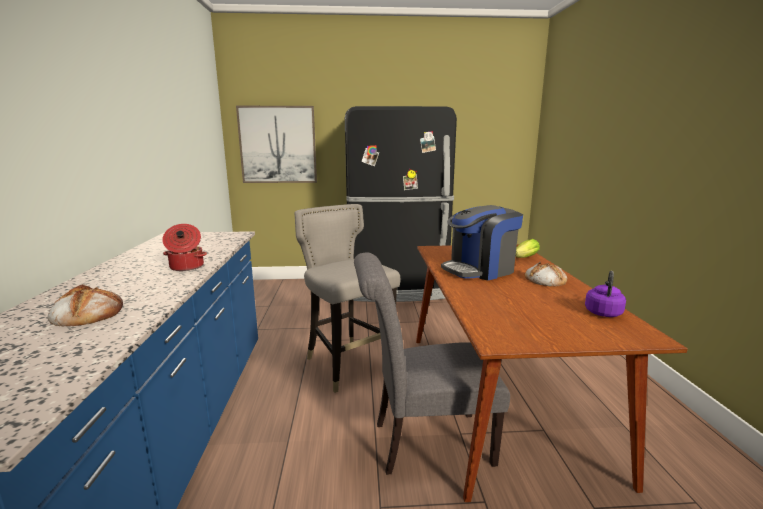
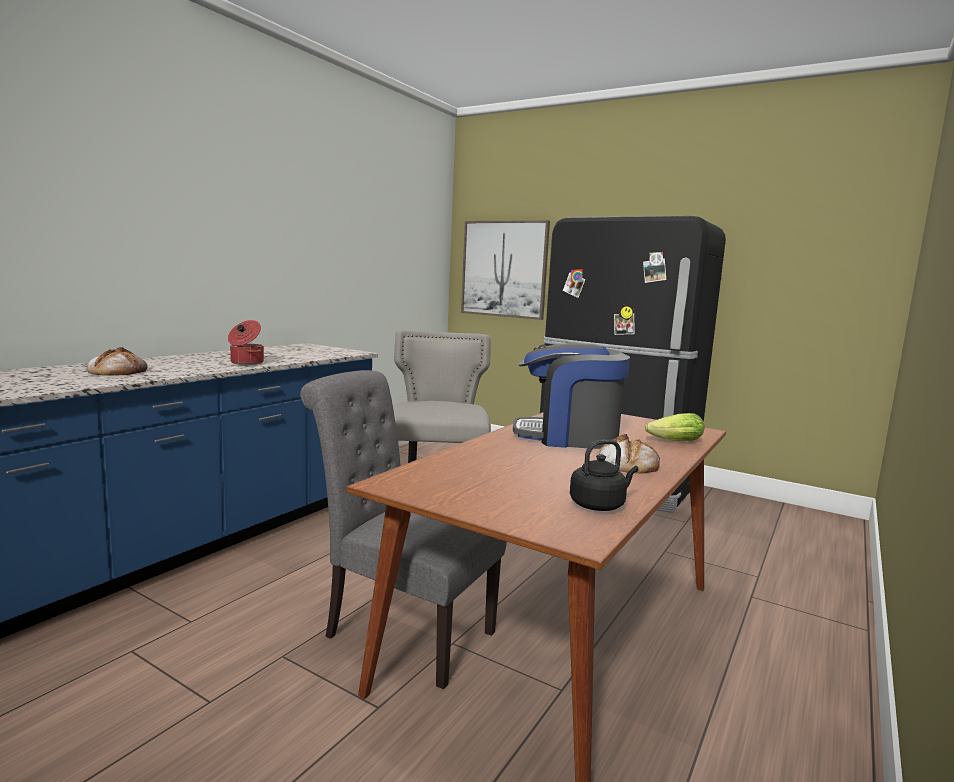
camera: 35 degrees right, 5 degrees down
purple kettle [585,271,626,317] -> black kettle [570,440,638,511]

